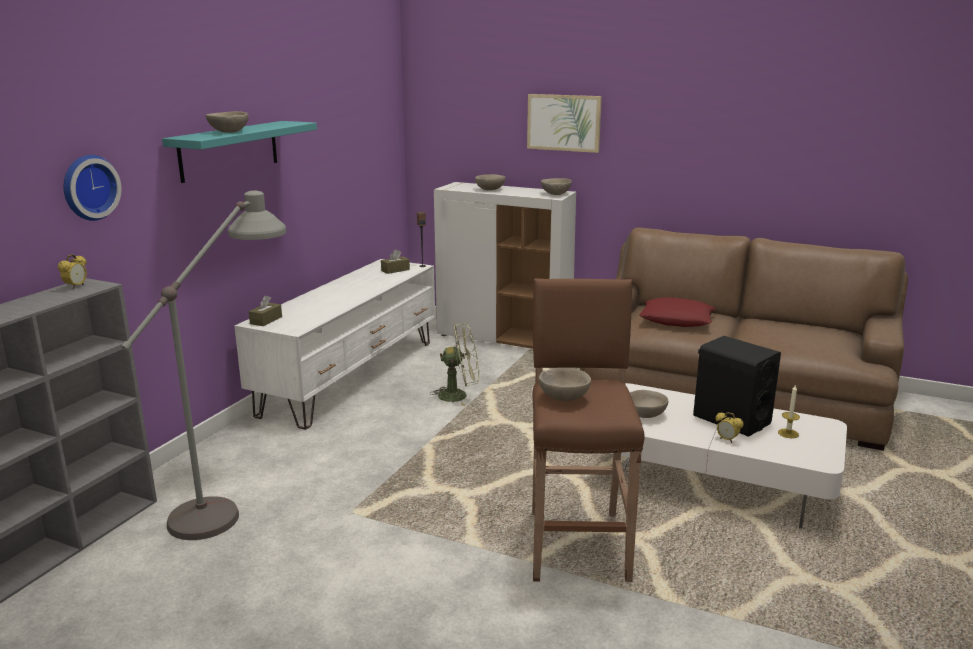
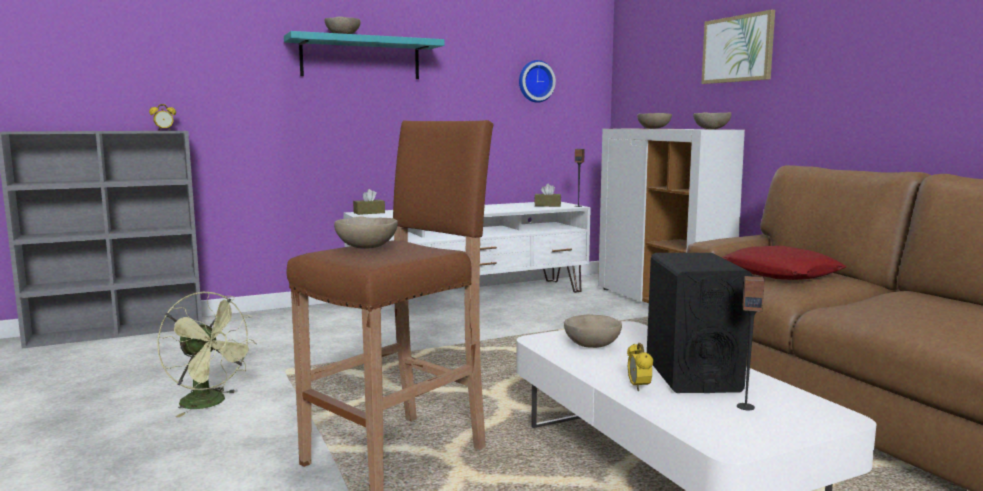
camera: 40 degrees right, 10 degrees down
wall clock [64,155,121,221] -> wall clock moved to [519,60,556,103]
grey floor lamp [121,191,286,540] -> none
green fan [430,323,479,406] -> green fan moved to [157,292,256,417]
candle [778,384,800,438] -> speaker [737,276,765,410]

